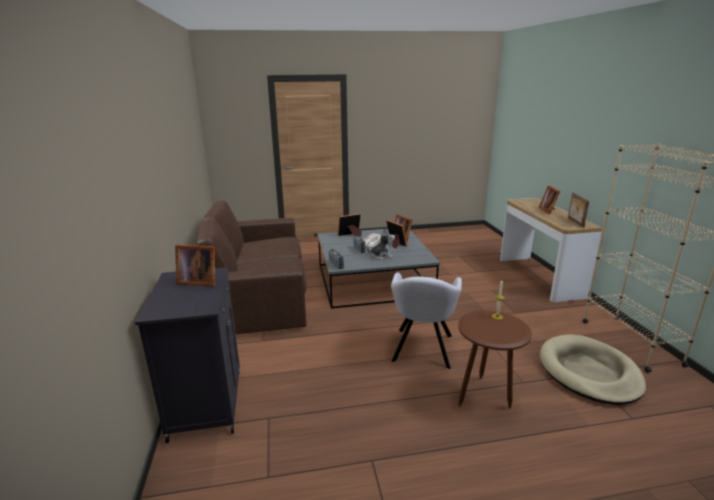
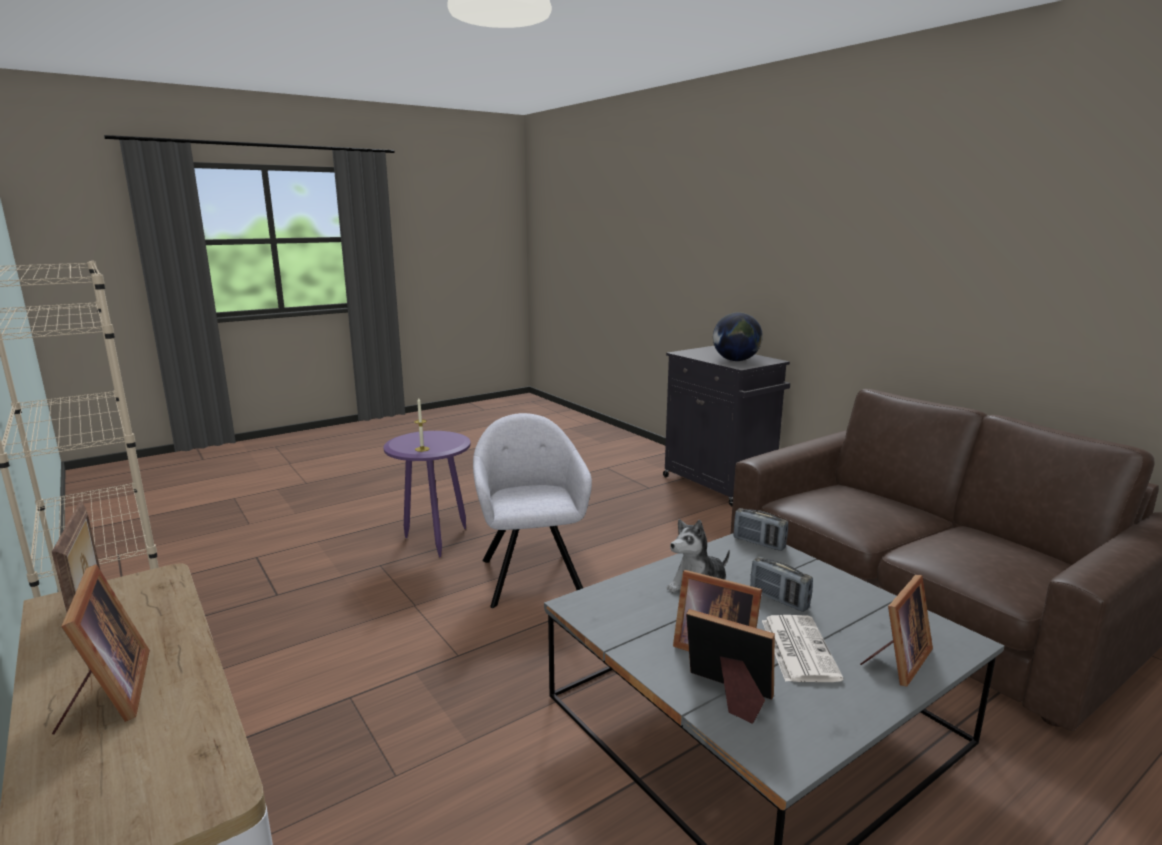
camera: 155 degrees right, 5 degrees down
picture frame [175,245,215,286] -> globe [713,312,763,361]
brown side table [458,310,532,409] -> purple side table [383,431,471,558]
beige dog bed [540,334,646,405] -> none

